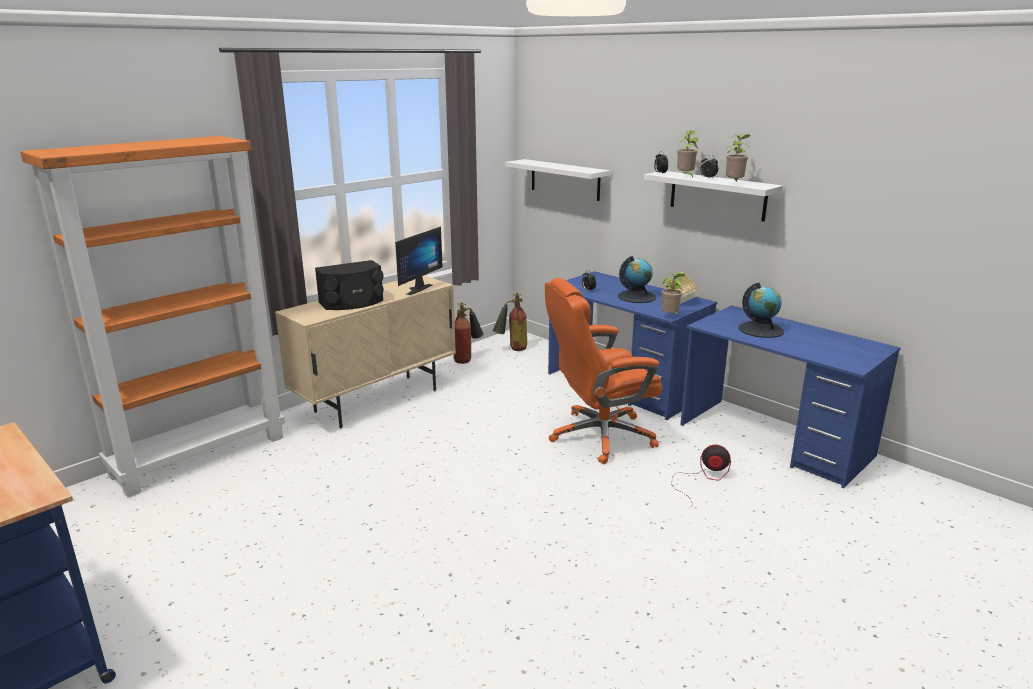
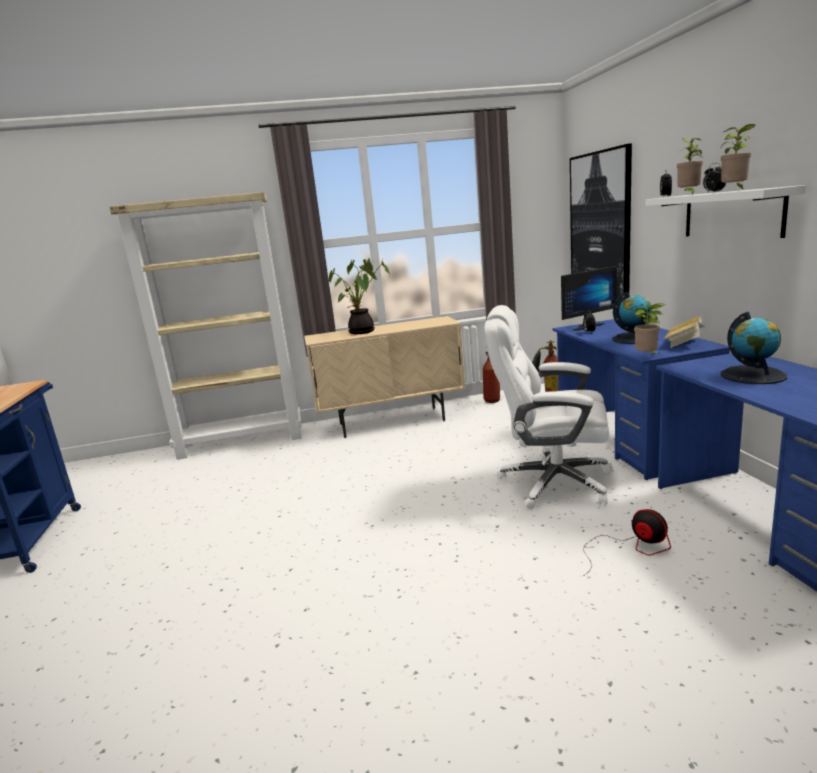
camera: 35 degrees right, 5 degrees down
orange bookcase [20,136,285,497] -> beige bookcase [109,192,302,460]
black speaker [315,260,384,310] -> potted plant [329,259,390,334]
monitor [395,227,442,295] -> monitor moved to [561,266,617,331]
white shelf [505,159,610,201] -> picture [570,143,632,300]
orange office chair [545,278,662,464] -> white office chair [485,305,613,509]

